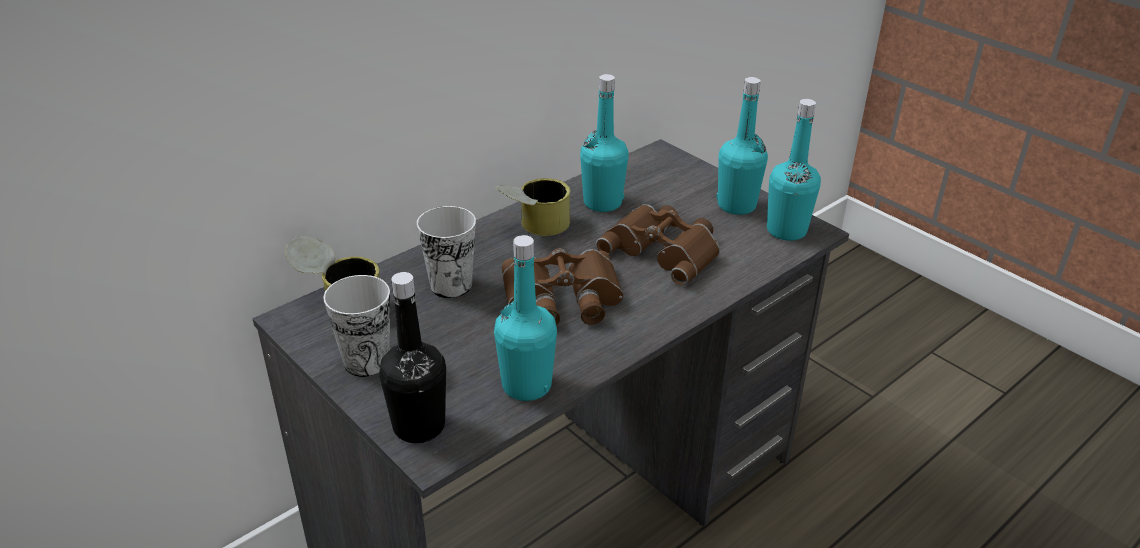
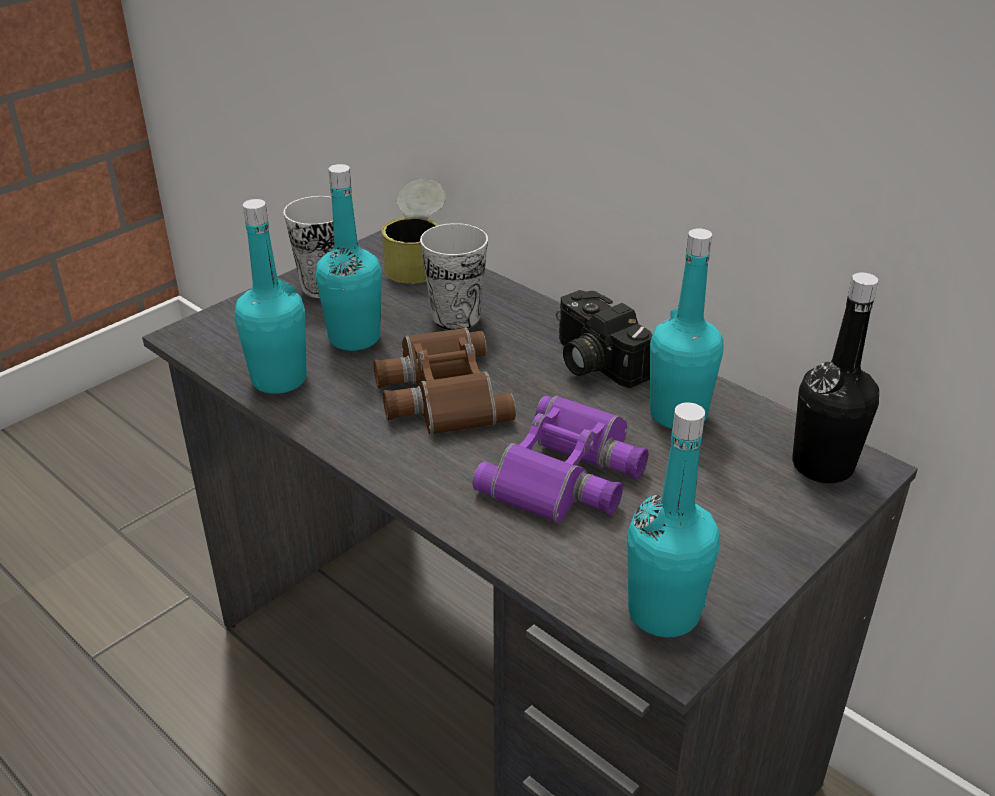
camera: 85 degrees right, 0 degrees up
black bottle [379,272,446,443] -> black bottle moved to [792,273,879,483]
can [495,178,570,236] -> camera [556,290,652,388]
brown binoculars [596,204,720,286] -> purple binoculars [472,396,648,523]
turquoise bottle [716,77,768,215] -> turquoise bottle moved to [316,164,382,351]

